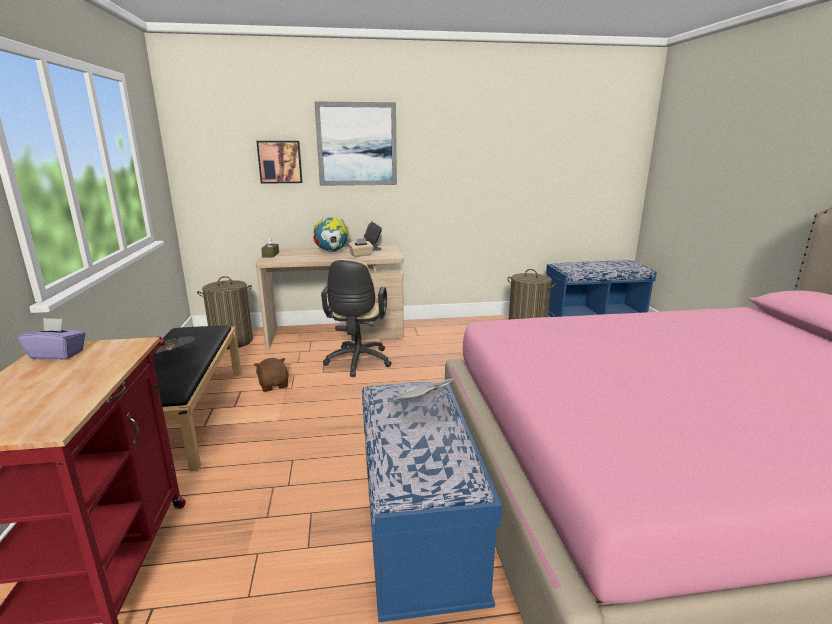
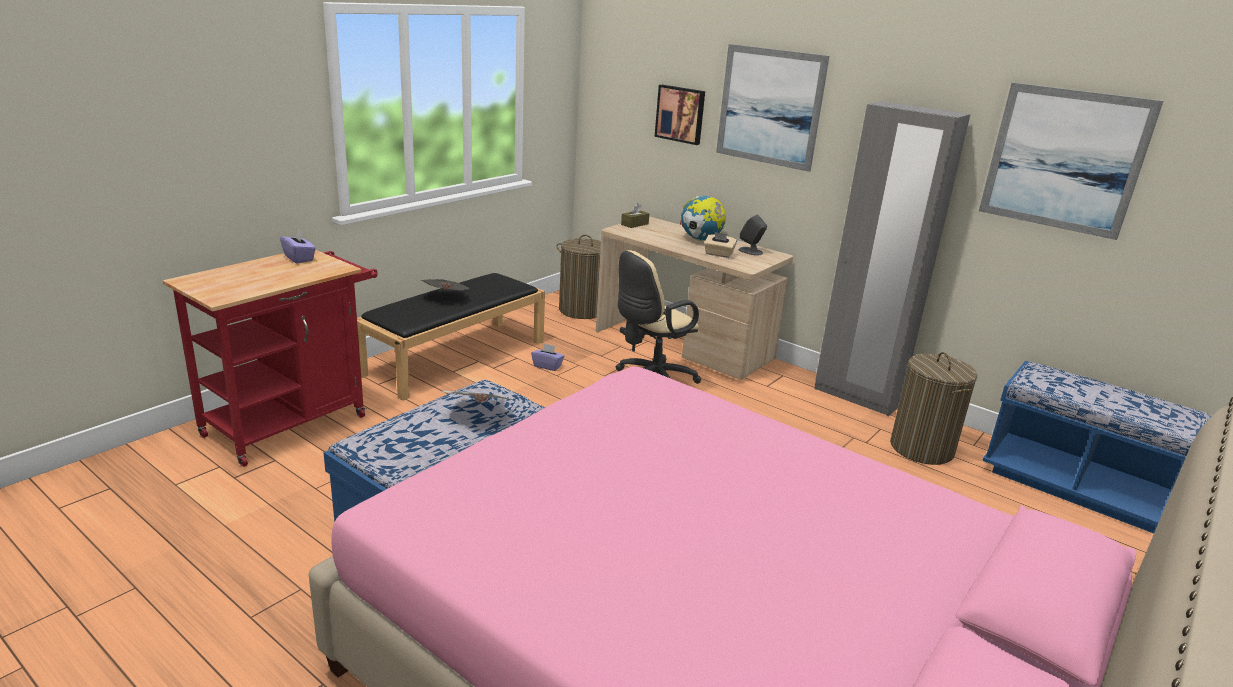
camera: 45 degrees right, 5 degrees up
brown plush toy [254,358,289,392] -> purple tissue box [531,343,565,371]
none -> grey wardrobe [814,101,971,416]
none -> picture [979,82,1163,240]

